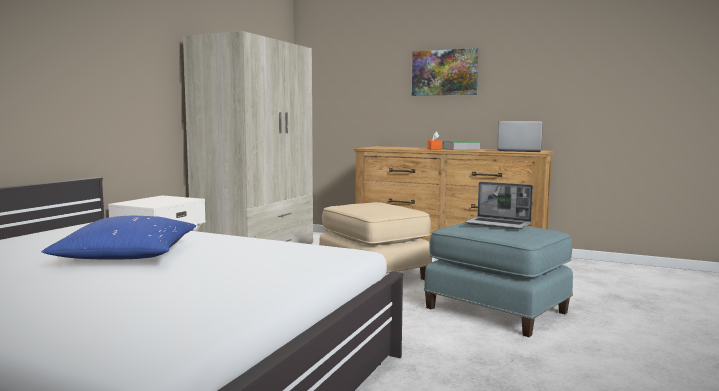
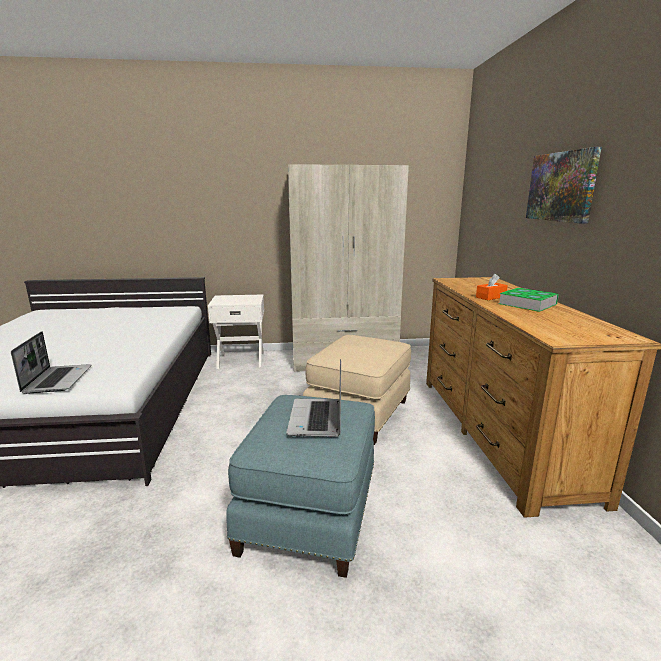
camera: 60 degrees right, 10 degrees up
blue pillow [42,216,196,260] -> none
laptop [497,121,543,152] -> laptop moved to [11,331,92,394]

